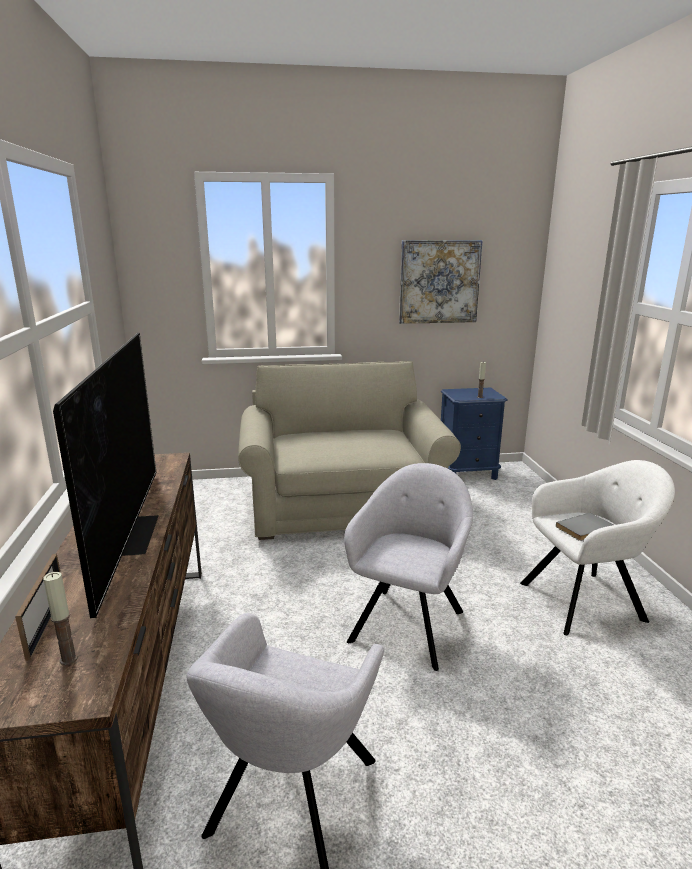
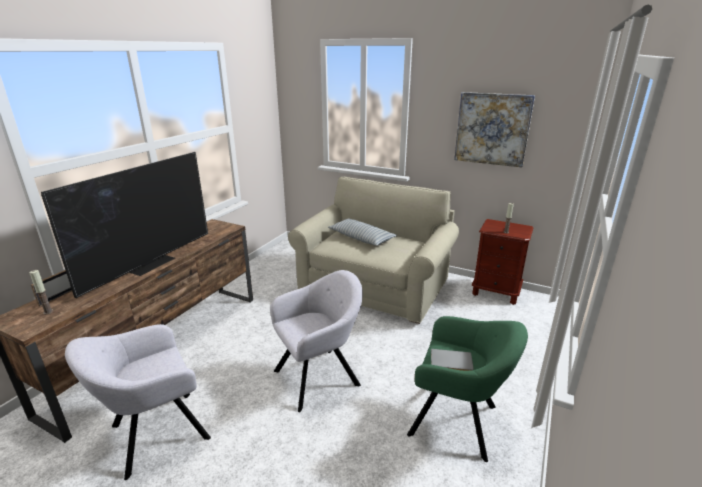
camera: 35 degrees right, 5 degrees up
blue nightstand [441,388,508,480] -> brown nightstand [472,219,533,305]
white armchair [520,460,675,635] -> green armchair [407,316,528,462]
none -> pillow [328,219,398,246]

